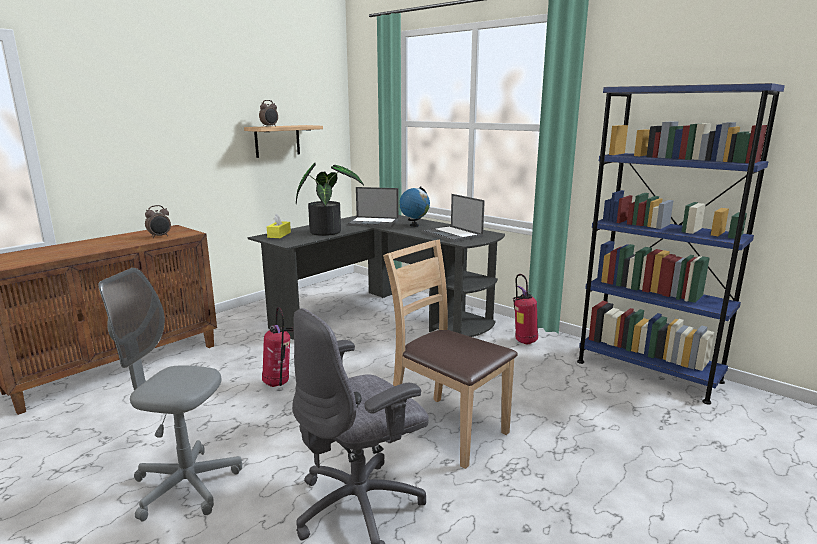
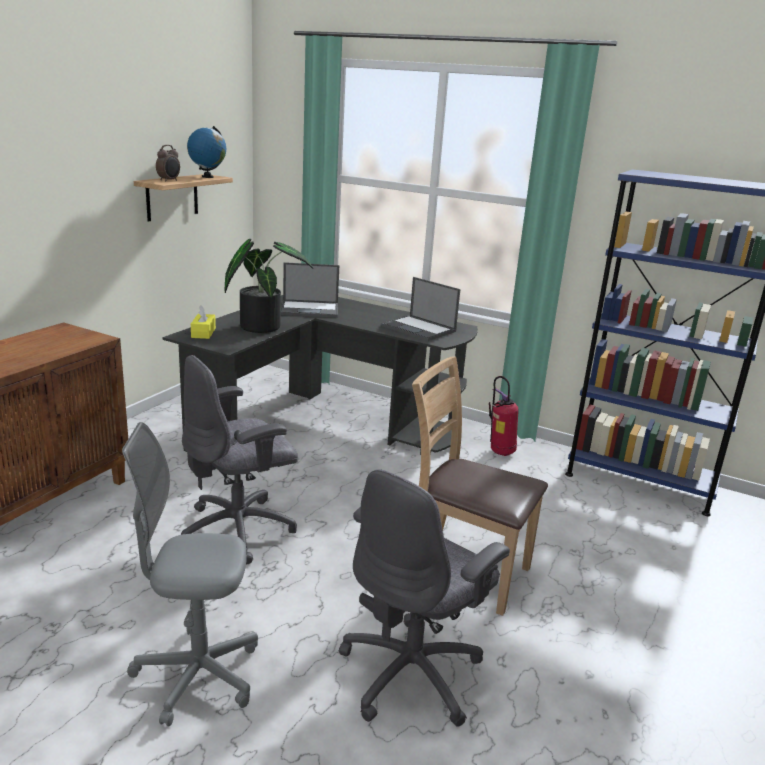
camera: 15 degrees left, 5 degrees up
alarm clock [145,205,171,238] -> none
fire extinguisher [262,307,293,387] -> grey office chair [181,355,298,564]
globe [399,186,430,227] -> globe moved to [187,126,226,178]

